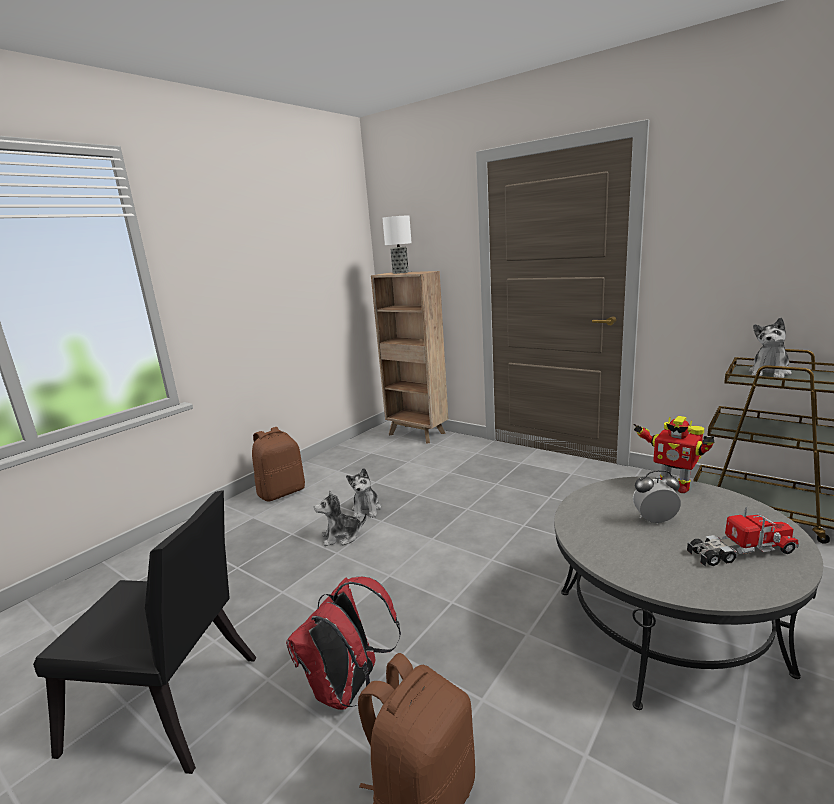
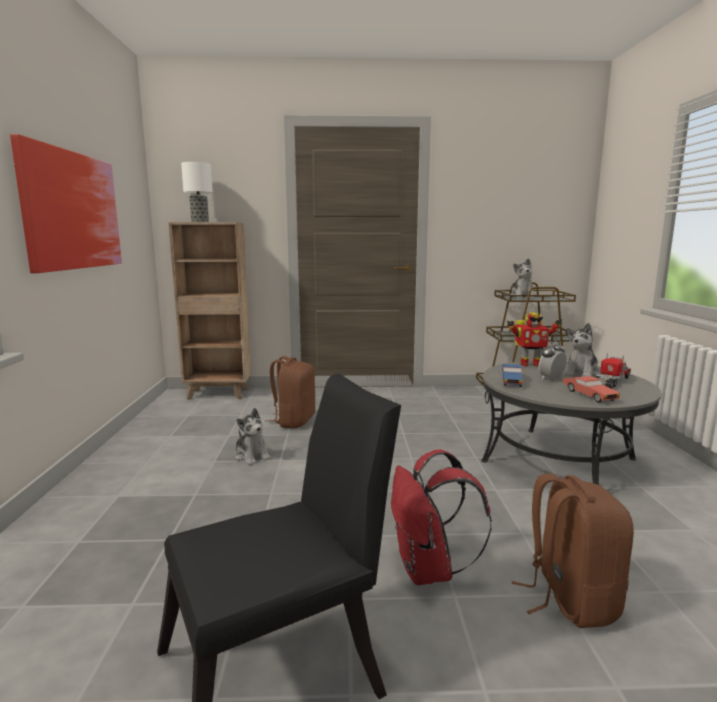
camera: 40 degrees left, 5 degrees down
brown backpack [252,427,305,502] -> brown backpack moved to [265,356,315,429]
plush toy [314,490,367,546] -> plush toy moved to [564,323,600,377]
none -> picture [10,134,122,273]
none -> blue toy car [502,364,523,387]
none -> red toy car [563,376,620,403]

